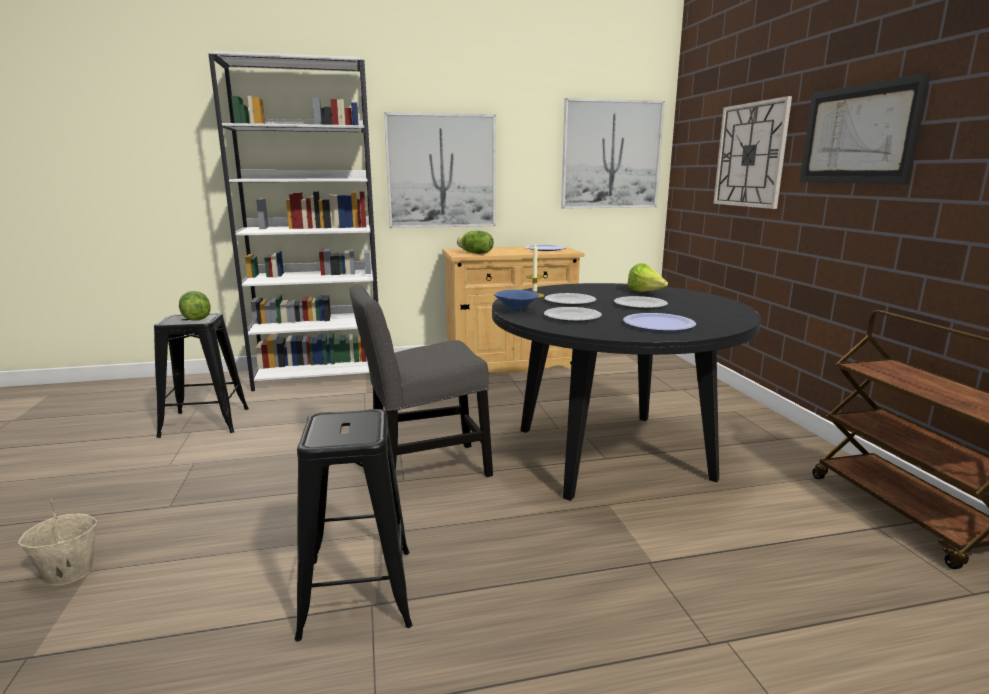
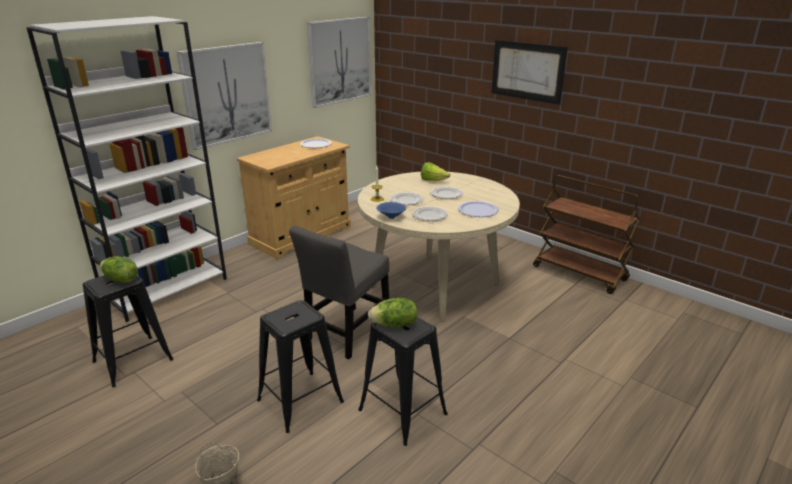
camera: 35 degrees left, 10 degrees up
lettuce [457,231,493,254] -> lettuce moved to [368,298,417,327]
black dining table [492,283,761,501] -> beige dining table [358,172,520,322]
wall clock [713,96,792,209] -> none
none -> black stool [257,300,344,433]

